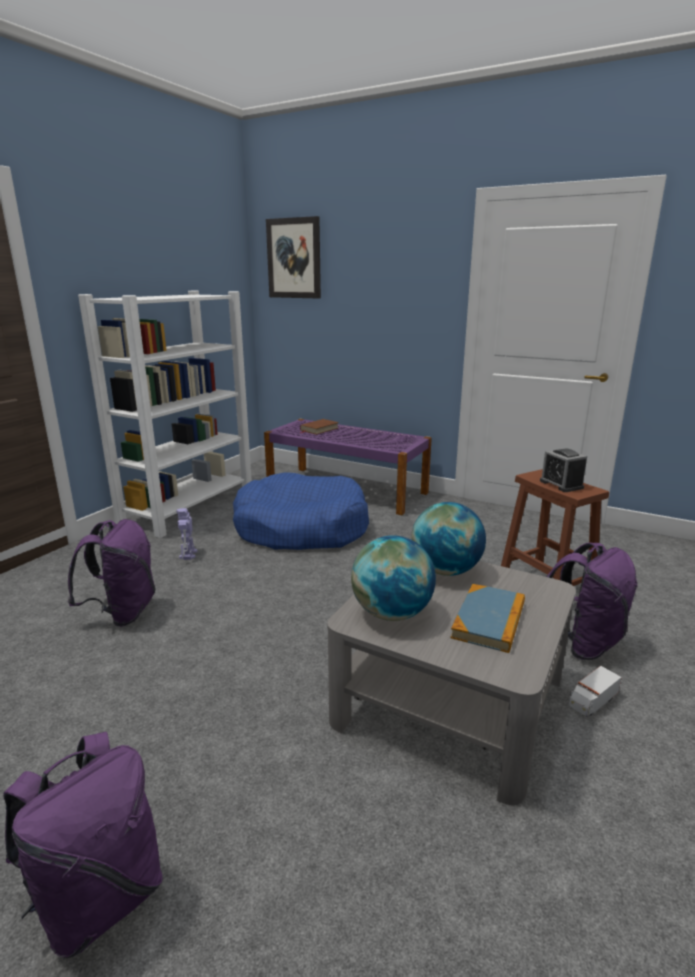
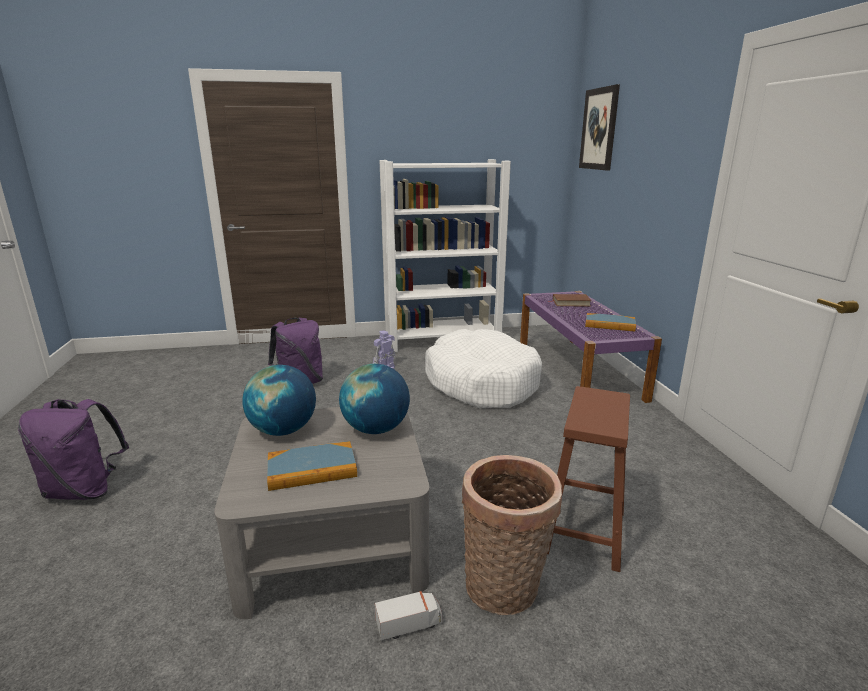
camera: 50 degrees right, 0 degrees up
blue dog bed [233,472,369,550] -> white dog bed [425,329,542,409]
alarm clock [540,448,587,492] -> none
purple backpack [547,543,638,660] -> basket [462,455,562,615]
toy truck [568,666,622,718] -> toy truck turned 150 degrees clockwise [375,591,443,640]
none -> book [585,313,636,332]

